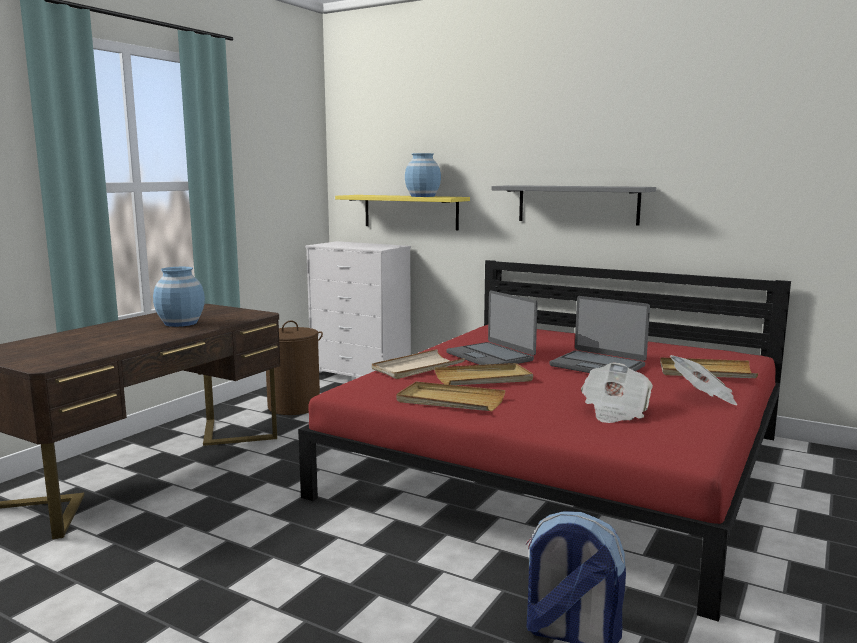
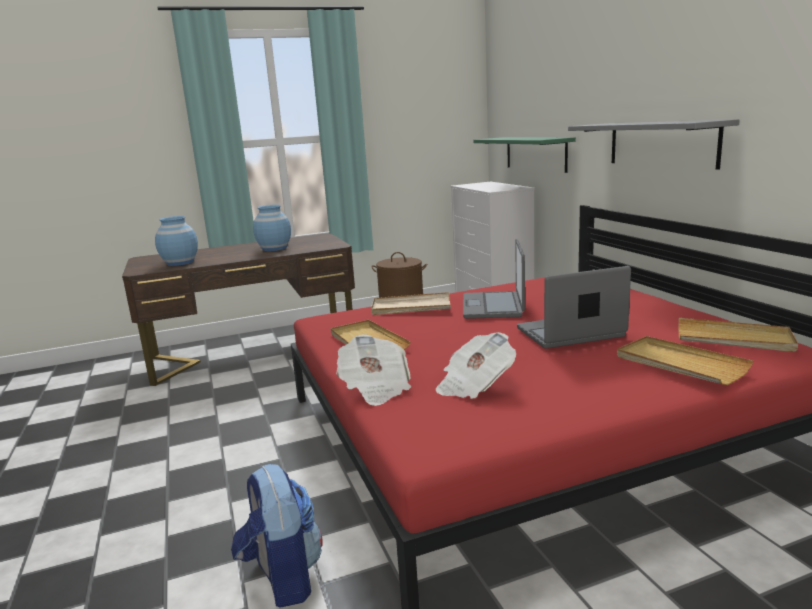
camera: 40 degrees right, 5 degrees up
yellow shelf [335,195,470,230] -> green shelf [473,137,576,173]
blue vase [405,153,441,197] -> blue vase moved to [155,216,198,266]
beige tray [435,363,533,385] -> beige tray moved to [679,318,798,352]
laptop [549,296,650,373] -> laptop turned 90 degrees clockwise [517,266,631,349]
newspaper [670,355,738,406] -> newspaper moved to [336,335,411,406]

